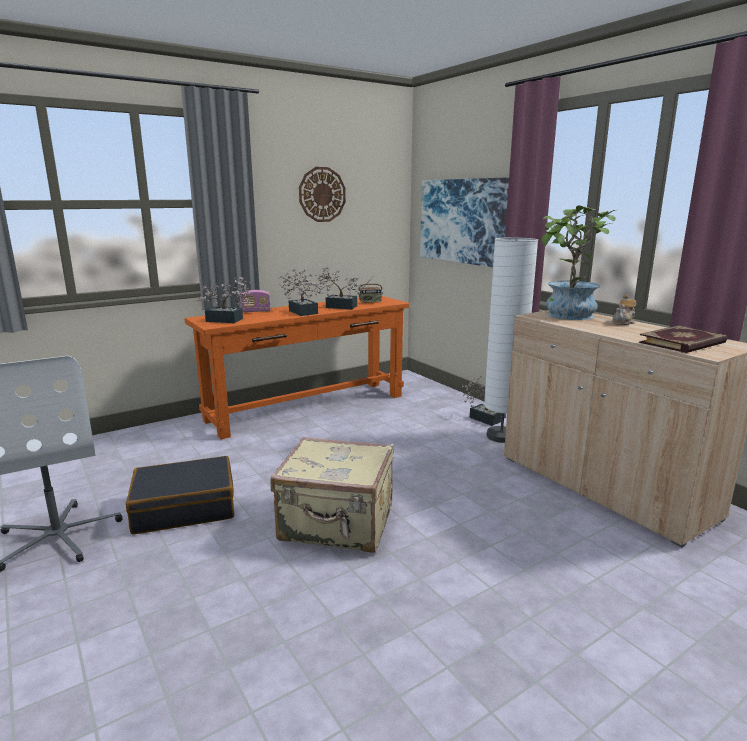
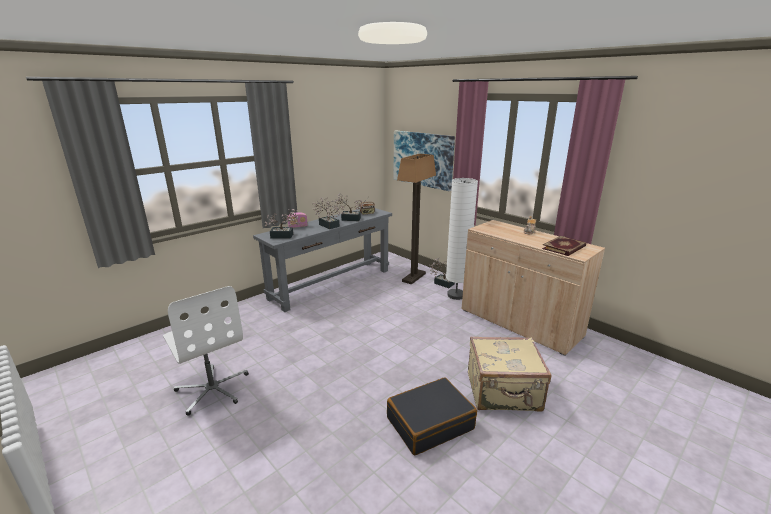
camera: 10 degrees left, 5 degrees up
black suitcase [126,456,234,534] -> black suitcase moved to [387,377,477,455]
orange console table [184,296,410,439] -> grey console table [253,208,392,312]
beige suitcase [271,437,394,553] -> beige suitcase moved to [468,337,551,412]
wall clock [299,167,346,222] -> none
potted plant [541,205,616,320] -> none
none -> floor lamp [397,154,436,285]

